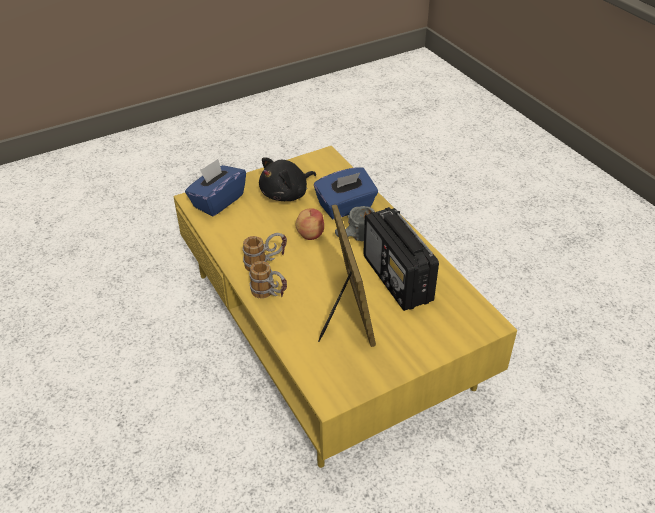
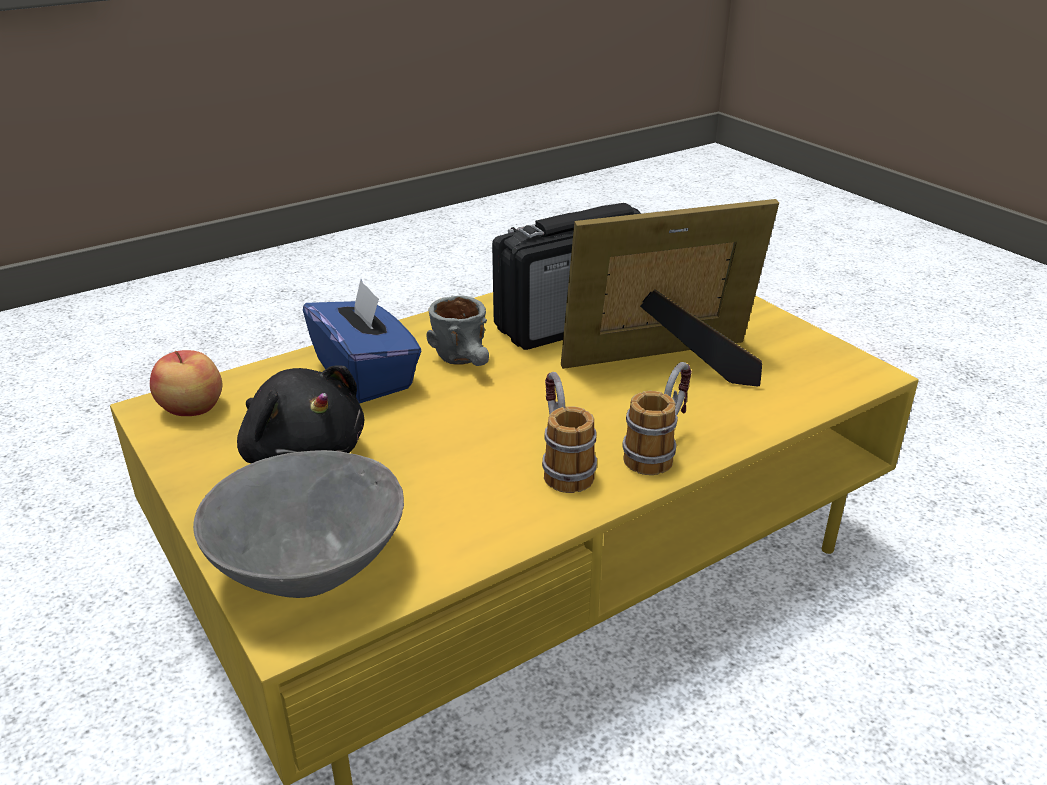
camera: 95 degrees left, 10 degrees down
blue tissue box [185,159,246,216] -> grey bowl [193,450,404,598]
apple [296,208,324,240] -> apple moved to [150,350,222,416]

